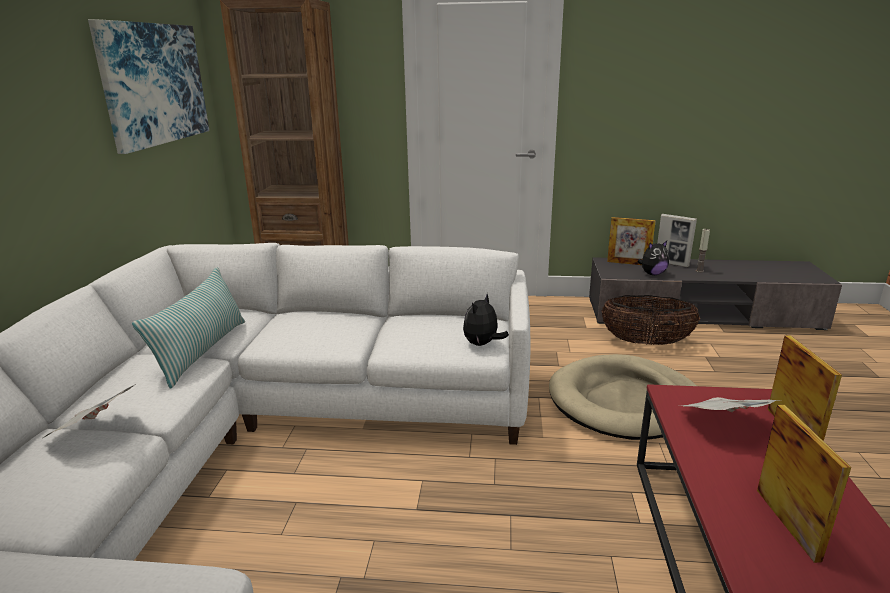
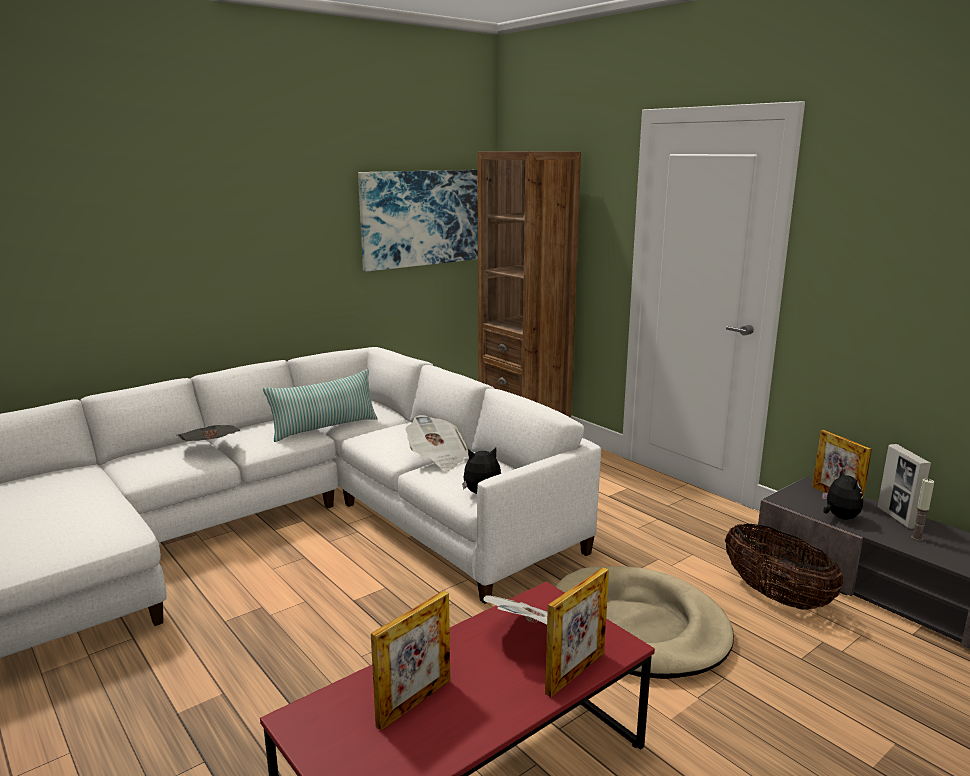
camera: 45 degrees right, 5 degrees down
plush toy [637,241,669,275] -> plush toy turned 120 degrees counterclockwise [822,468,863,520]
none -> newspaper [405,415,469,471]

